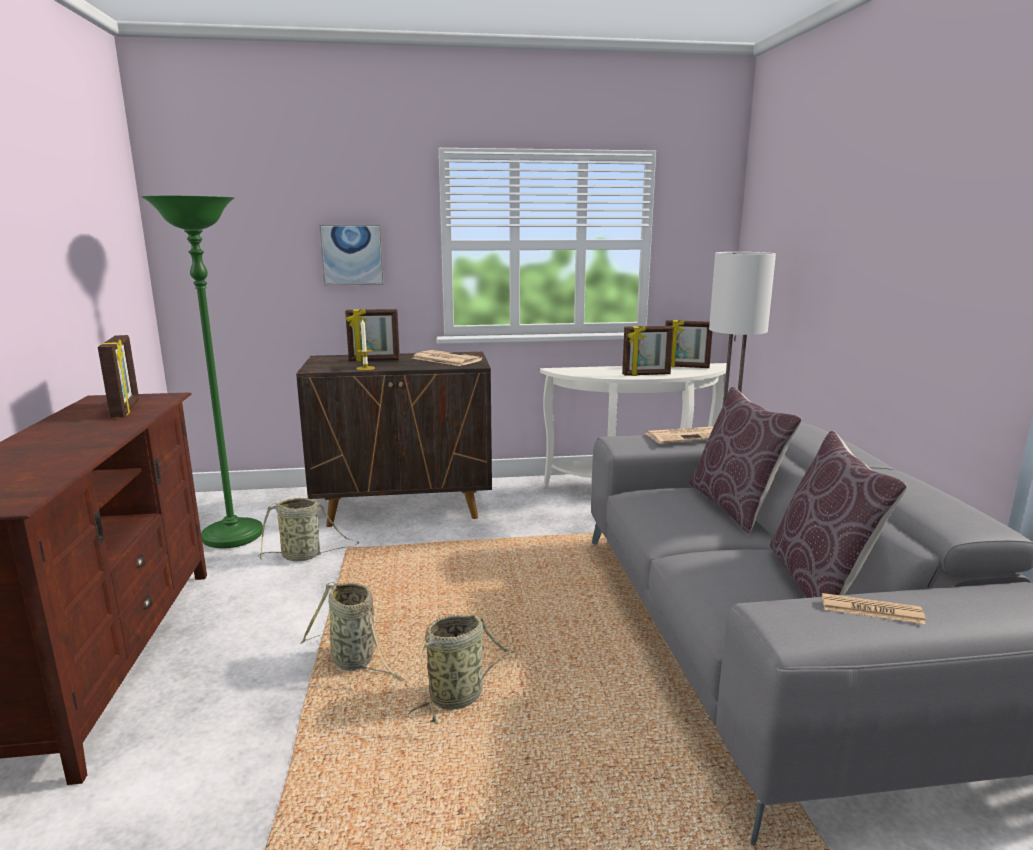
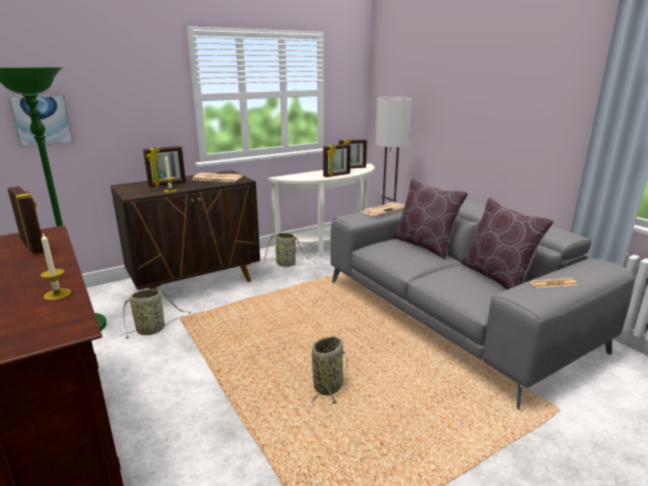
camera: 25 degrees left, 5 degrees up
basket [301,582,404,681] -> basket moved to [264,233,315,267]
picture [320,225,384,285] -> picture moved to [8,95,74,147]
none -> candle [40,234,72,300]

